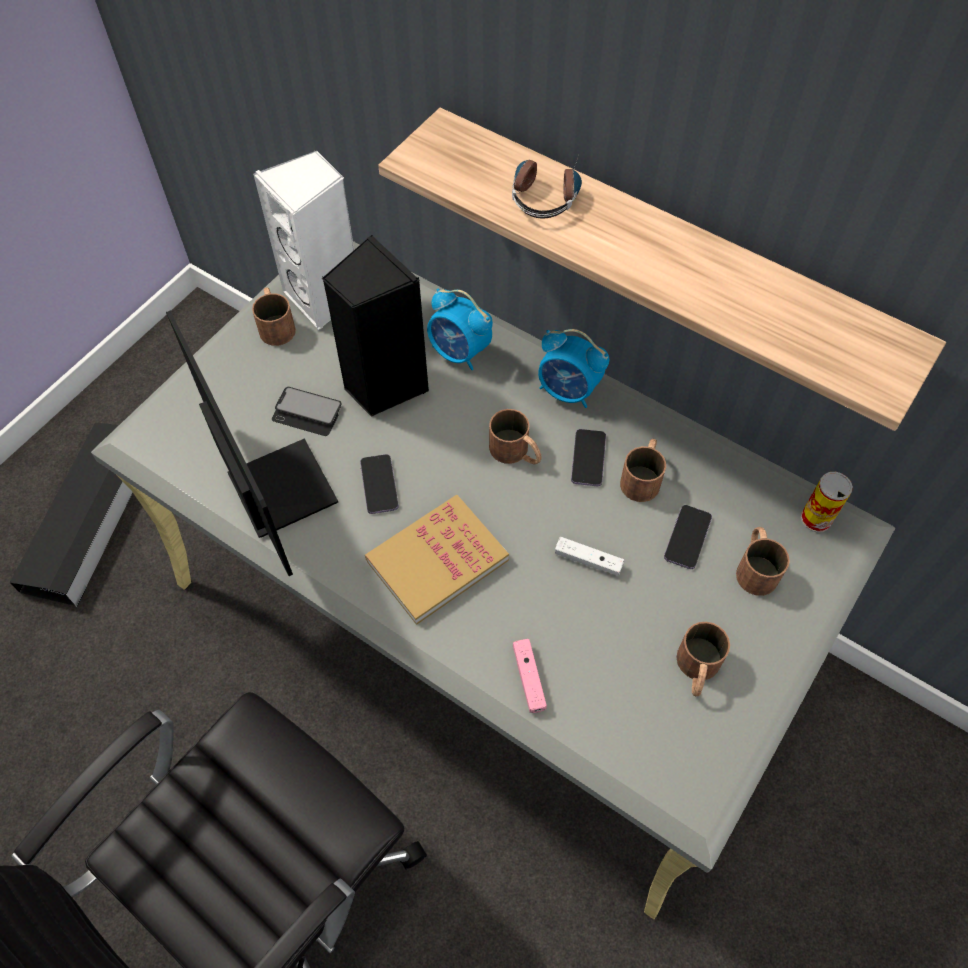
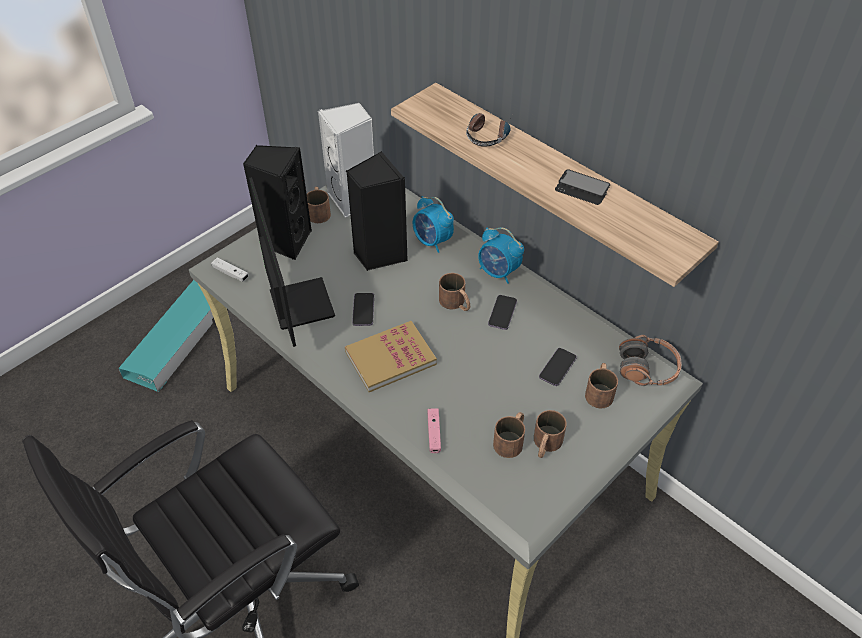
camera: 10 degrees right, 10 degrees down
black storage box [10,423,133,607] -> turquoise storage box [119,280,214,392]
phone [272,387,342,436] -> phone moved to [555,169,610,205]
white game controller [555,537,624,576] -> white game controller moved to [211,257,249,282]
brown mug [620,439,666,502] -> brown mug moved to [493,412,525,458]
can [801,472,853,533] -> headphones [619,335,682,386]
none -> black speaker [243,145,312,260]

